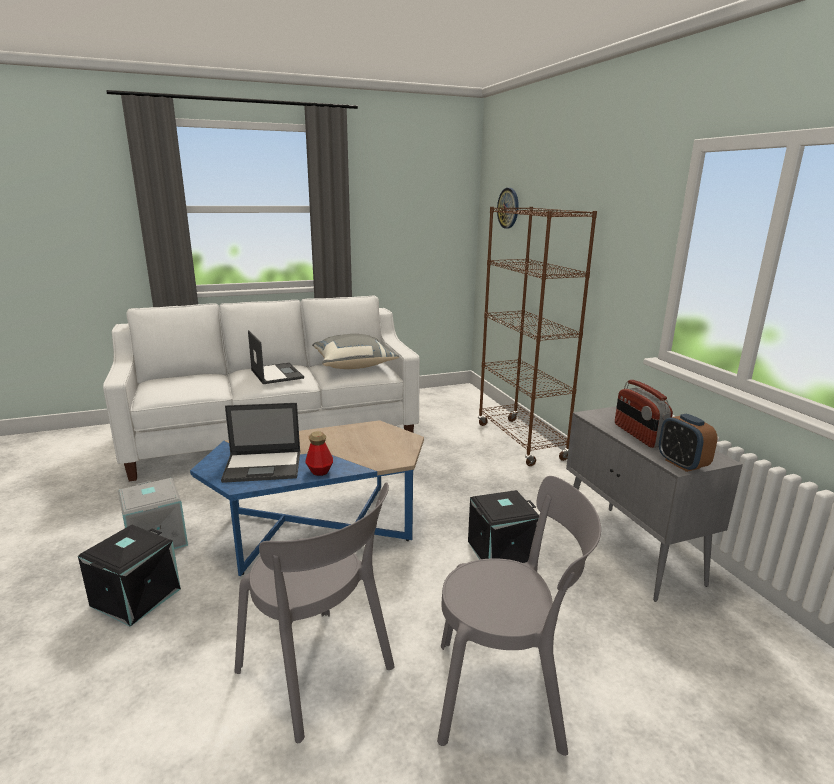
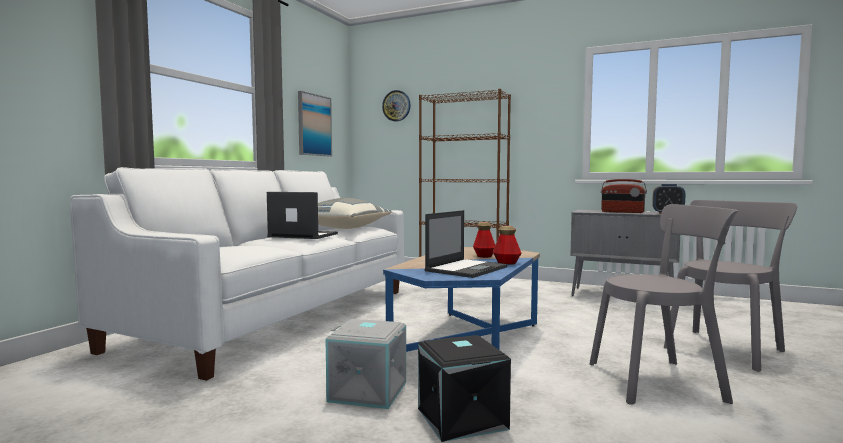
camera: 45 degrees left, 15 degrees down
black storage box [468,490,539,563] -> none
none -> picture [298,91,332,157]
none -> bottle [473,222,495,258]

